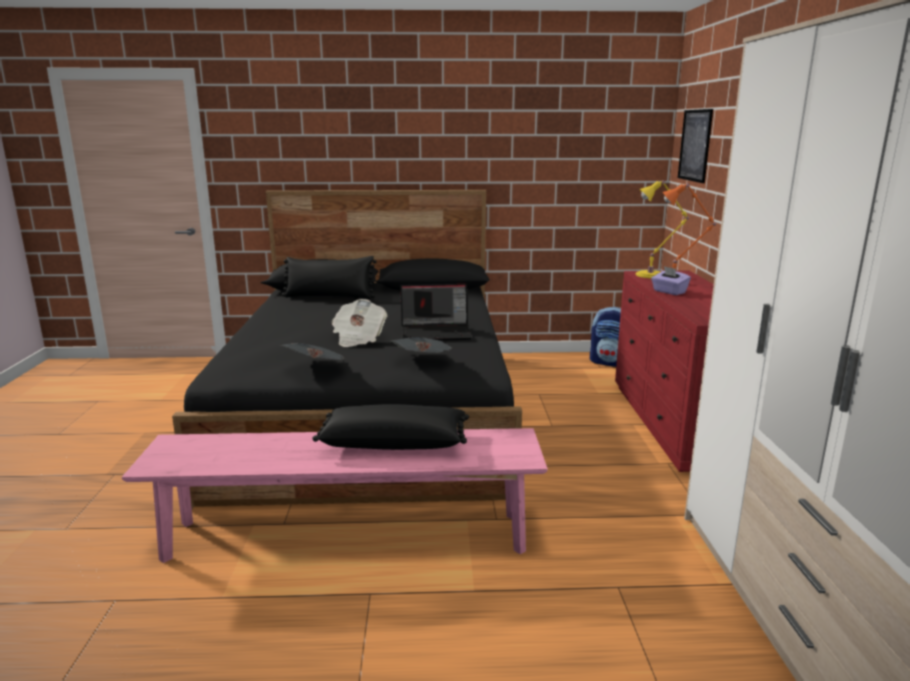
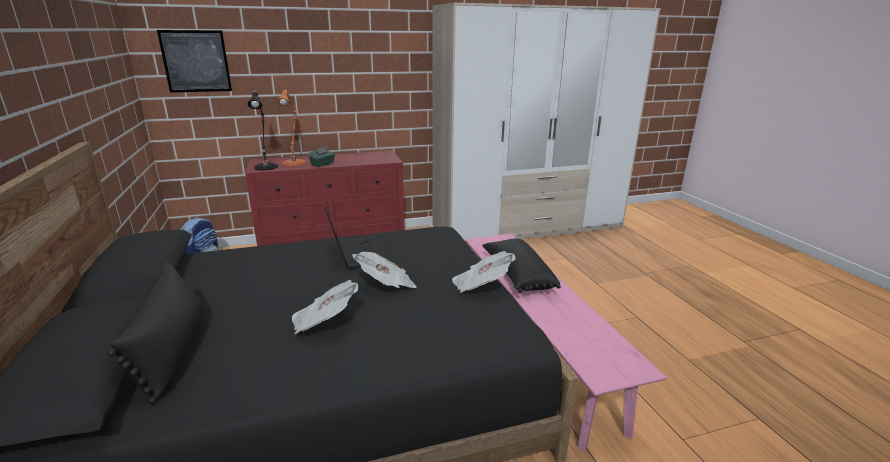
camera: 105 degrees left, 5 degrees up
newspaper [391,337,453,353] -> newspaper moved to [292,280,358,334]
yellow table lamp [636,180,689,278] -> black table lamp [248,91,278,170]
purple tissue box [651,266,691,295] -> green tissue box [308,147,335,167]

